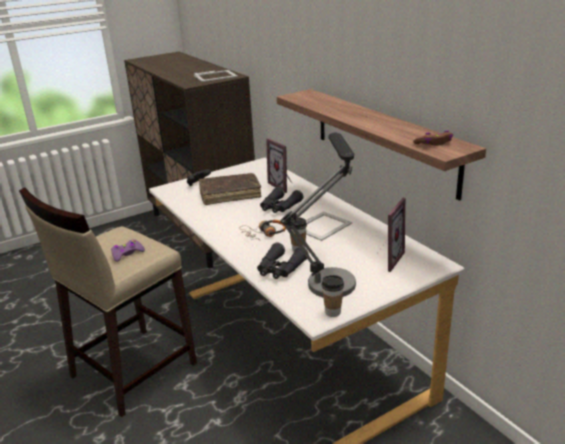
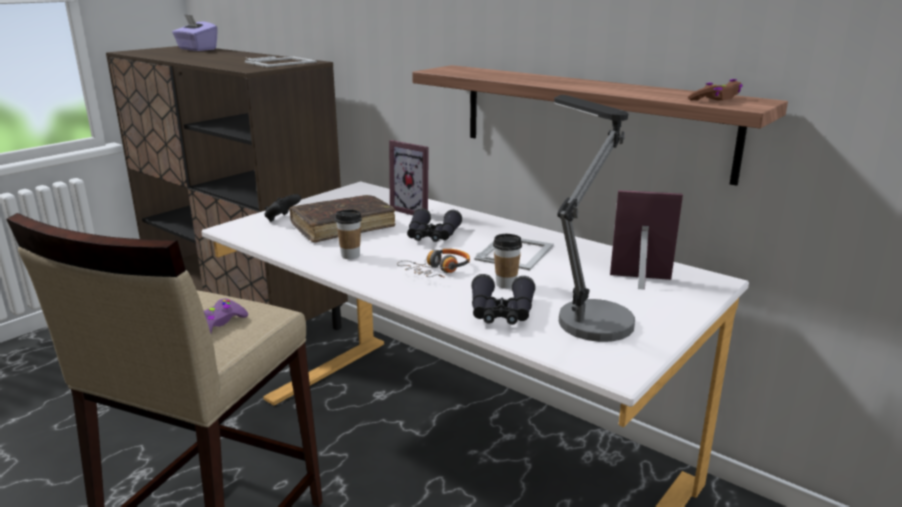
camera: 20 degrees left, 5 degrees down
cup [322,275,344,317] -> cup moved to [335,209,362,259]
picture frame [376,198,406,272] -> picture frame turned 90 degrees counterclockwise [610,190,683,290]
none -> purple tissue box [172,14,218,51]

